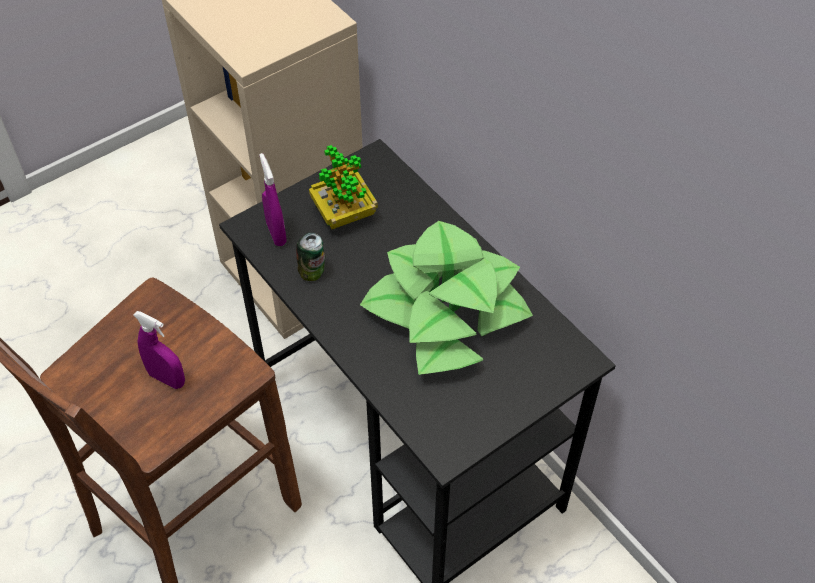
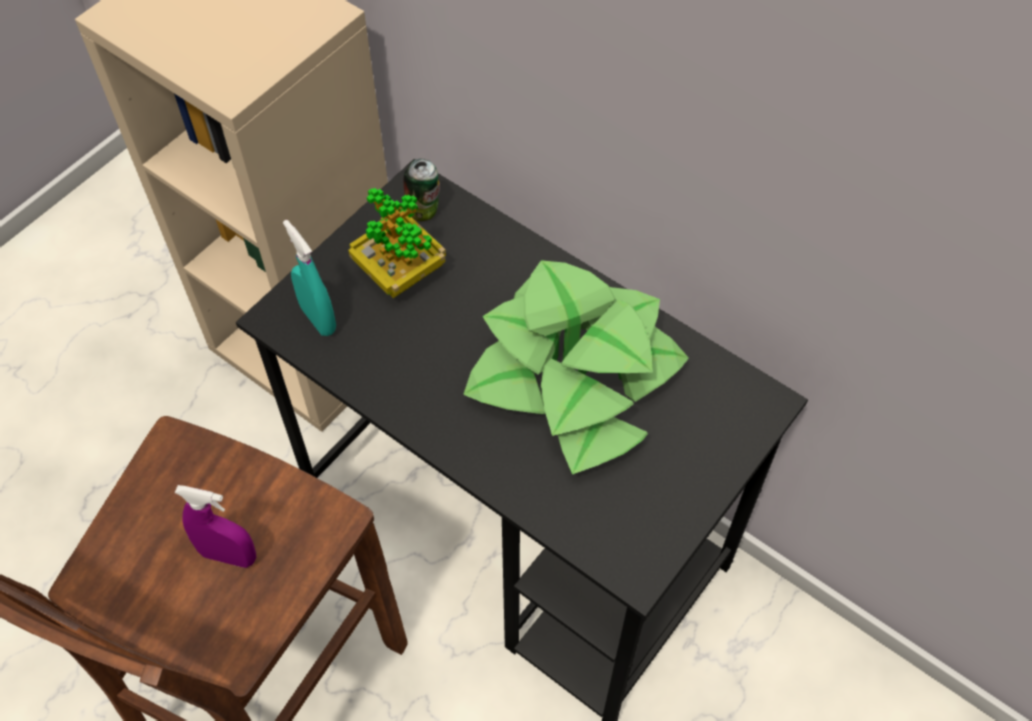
camera: 15 degrees left, 5 degrees up
purple spray bottle [259,153,287,246] -> turquoise spray bottle [283,220,336,336]
can [296,233,325,281] -> can moved to [404,159,440,221]

